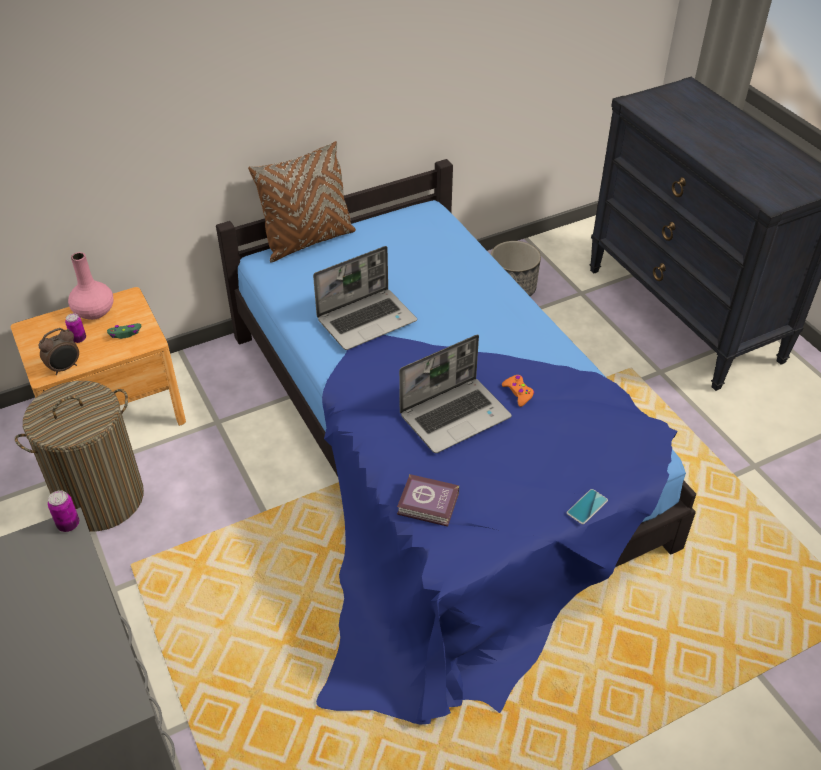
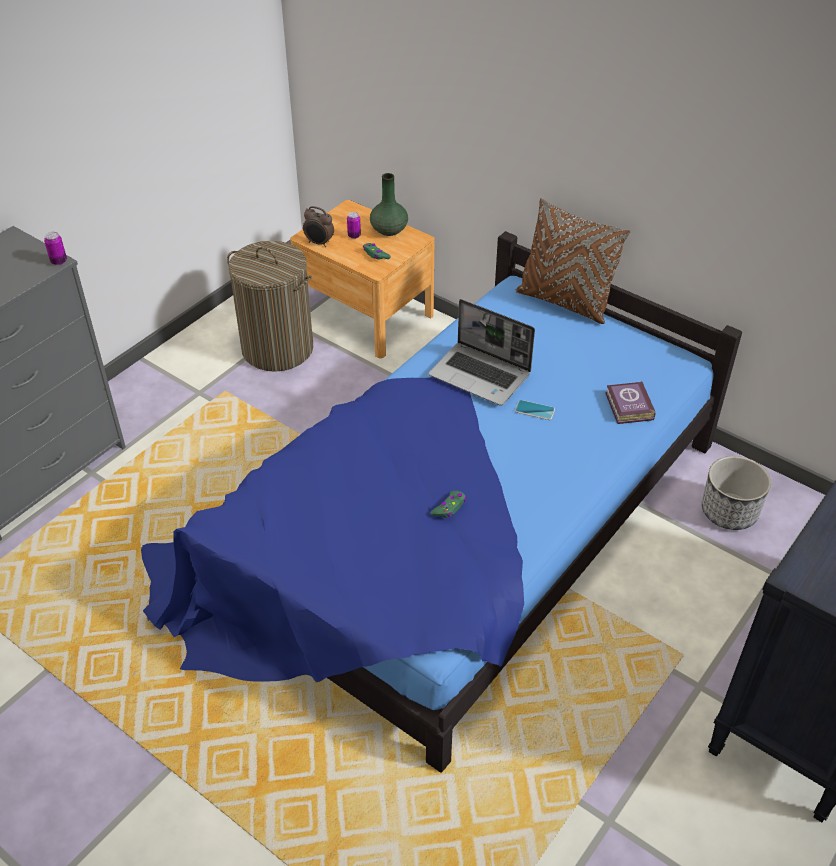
camera: 65 degrees right, 0 degrees up
pink vase [68,252,114,320] -> green vase [370,173,408,236]
book [397,474,459,527] -> book moved to [605,381,655,424]
laptop [399,334,512,453] -> none
orange game controller [502,375,534,407] -> green game controller [431,491,466,518]
phone [567,489,608,524] -> phone moved to [515,400,555,420]

